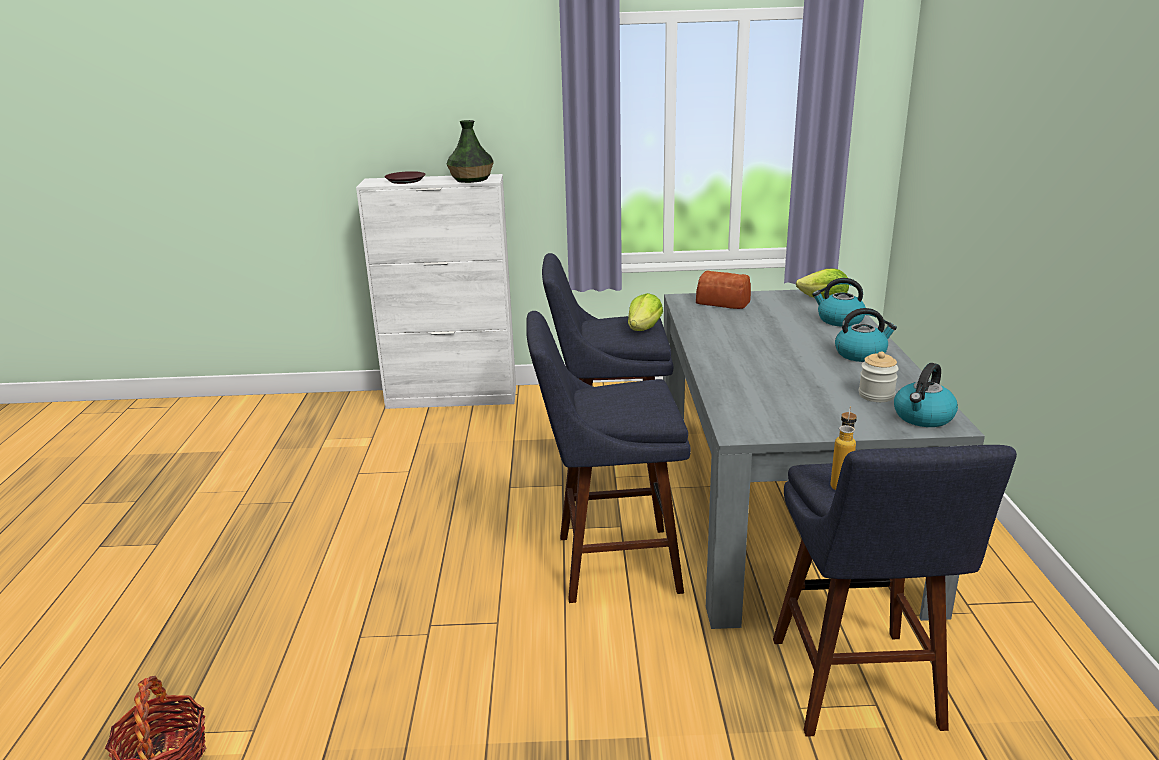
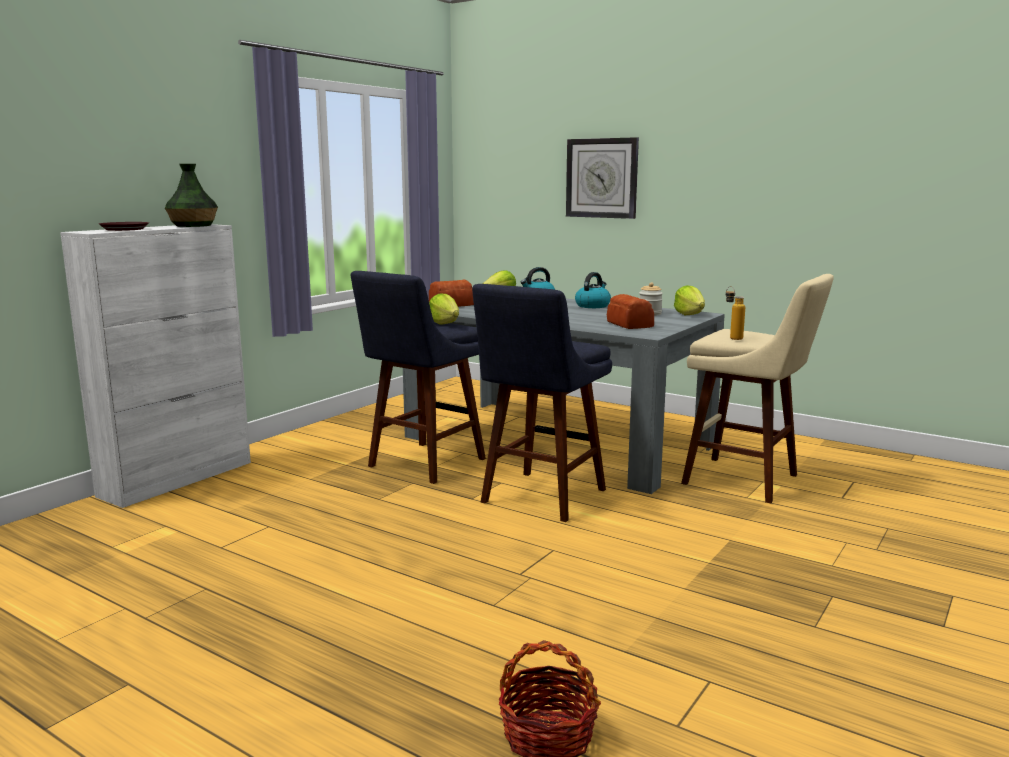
camera: 55 degrees left, 10 degrees down
blue stool [773,445,1017,737] -> beige stool [681,274,834,503]
kettle [894,363,958,427] -> lettuce [674,286,705,315]
none -> wall clock [566,137,639,219]
none -> bread [607,294,654,329]

